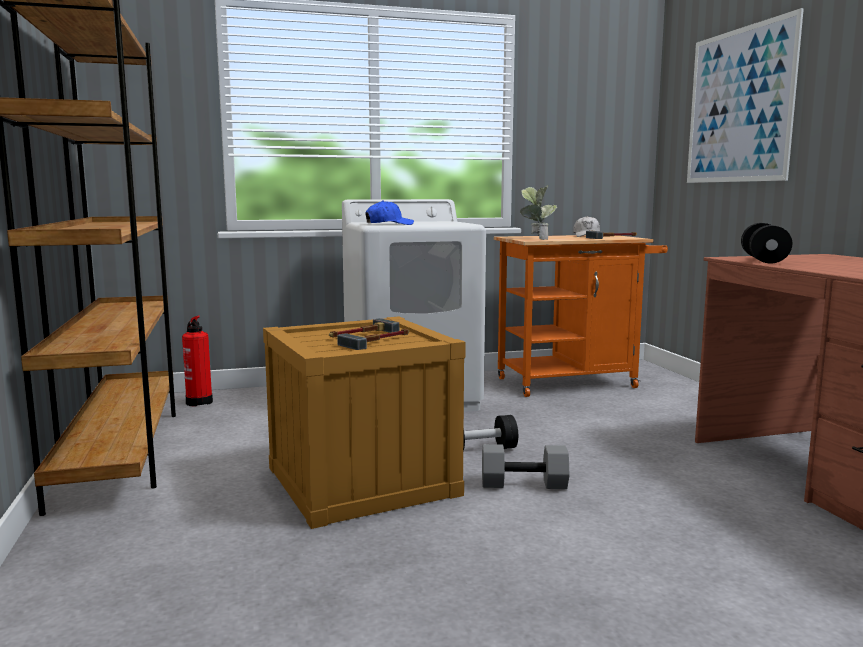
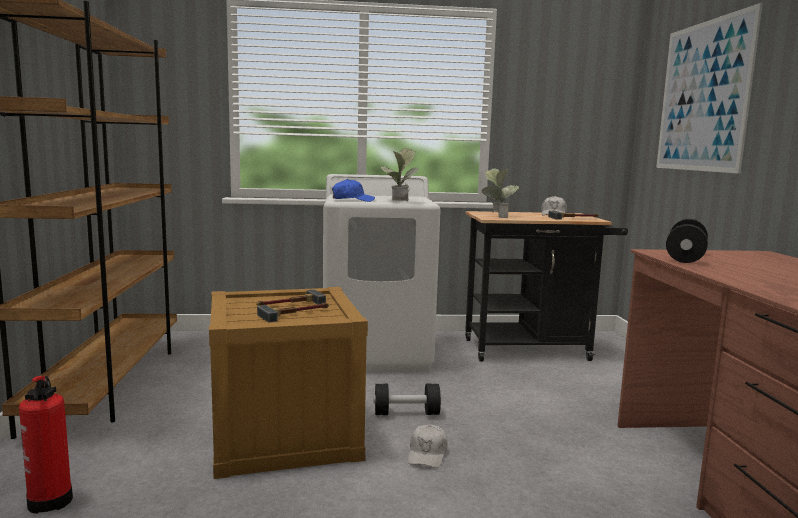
camera: 10 degrees right, 0 degrees up
fire extinguisher [182,316,213,406] -> fire extinguisher moved to [19,375,73,514]
grey dumbbell [482,444,569,489] -> white cap [408,424,448,468]
orange cart [494,235,668,397] -> black cart [465,211,628,362]
none -> potted plant [381,148,419,201]

